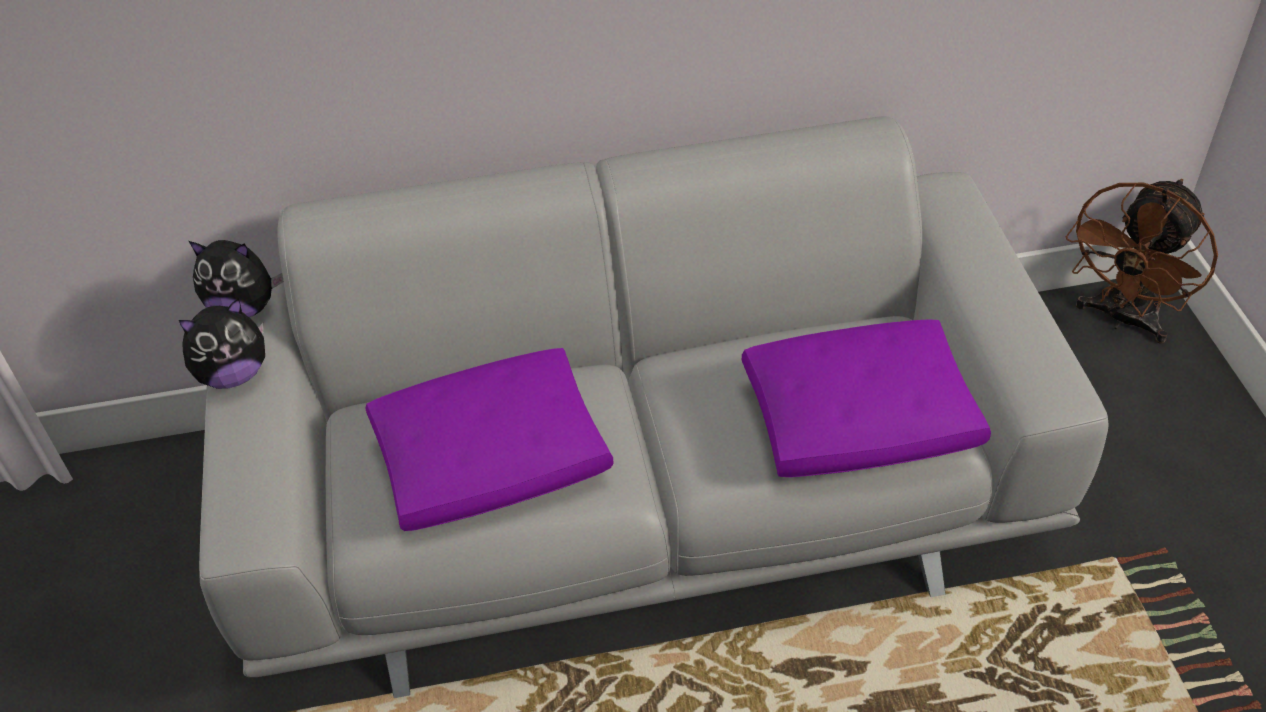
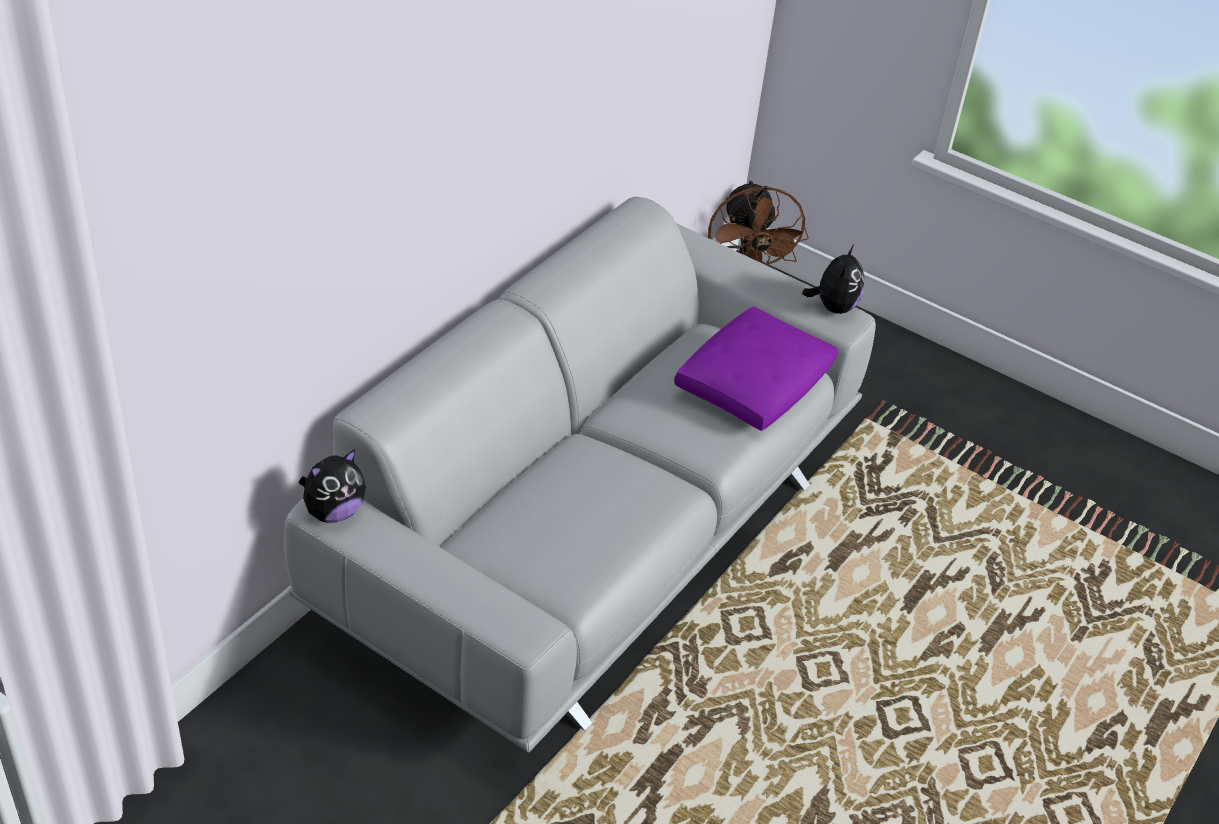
camera: 50 degrees left, 5 degrees down
plush toy [179,298,265,389] -> plush toy moved to [802,245,864,314]
purple pillow [365,348,614,531] -> none

